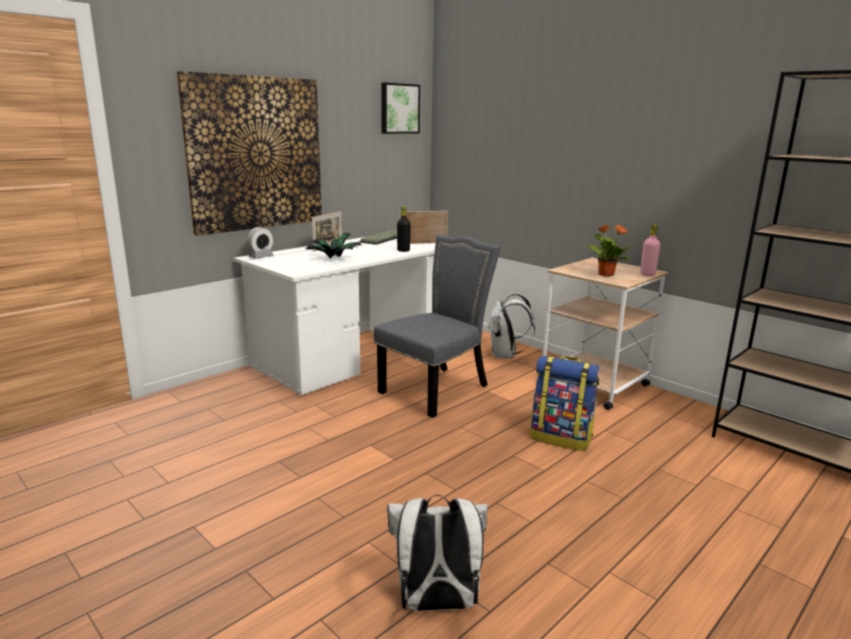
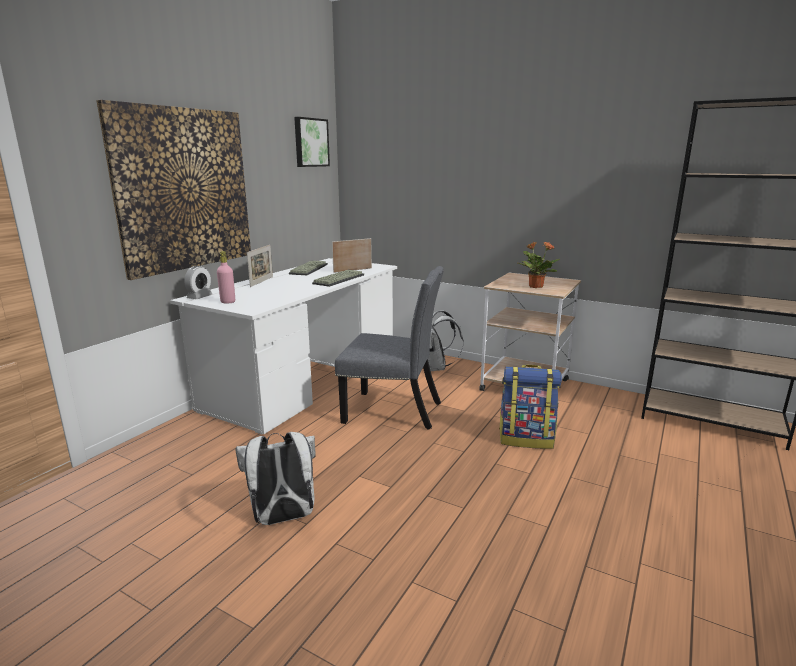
camera: 15 degrees left, 0 degrees up
potted plant [305,233,362,258] -> none
grey chair [374,234,501,418] -> grey chair turned 75 degrees clockwise [335,266,443,430]
white backpack [387,495,488,611] -> white backpack moved to [235,432,315,525]
black bottle [397,206,411,252] -> keyboard [312,270,364,287]
pink bottle [640,224,660,276] -> pink bottle moved to [217,251,235,304]

